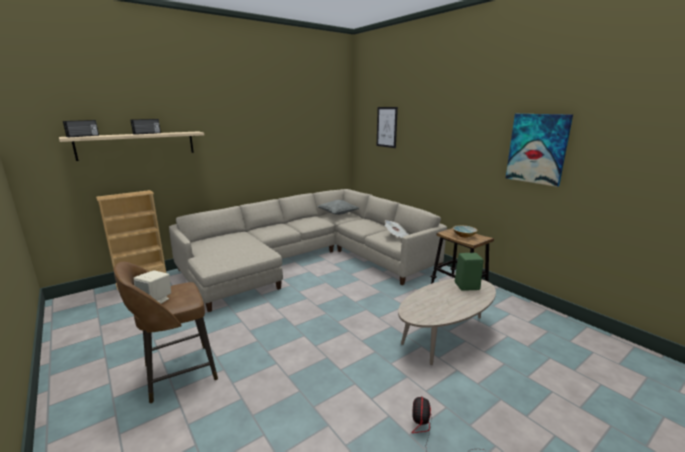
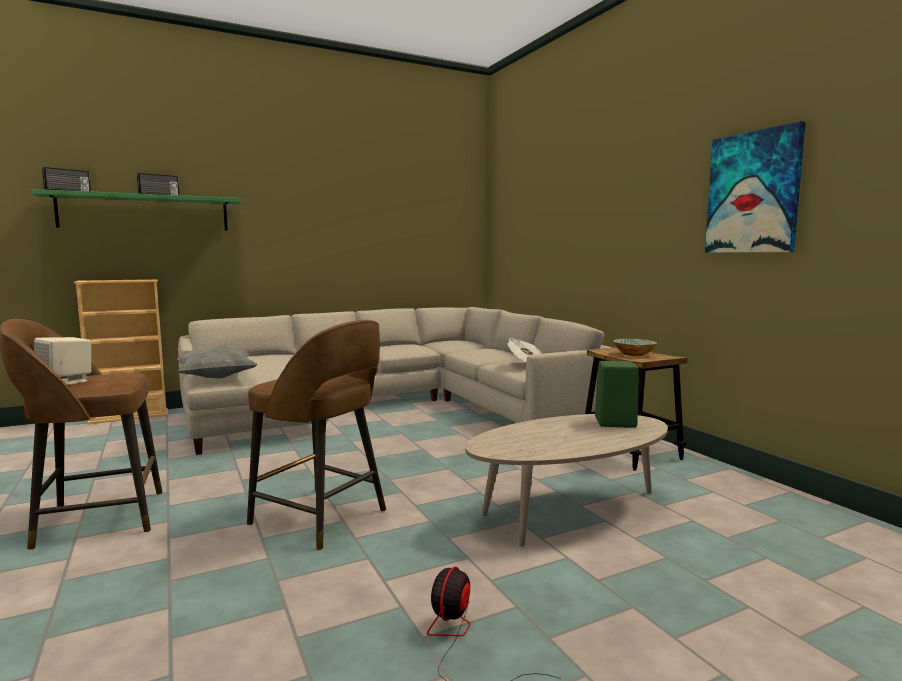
camera: 10 degrees right, 10 degrees down
beige shelf [59,131,204,161] -> green shelf [31,189,241,231]
grey pillow [317,200,359,215] -> grey pillow moved to [177,345,258,379]
picture [377,107,398,148] -> none
none -> brown stool [247,320,386,550]

